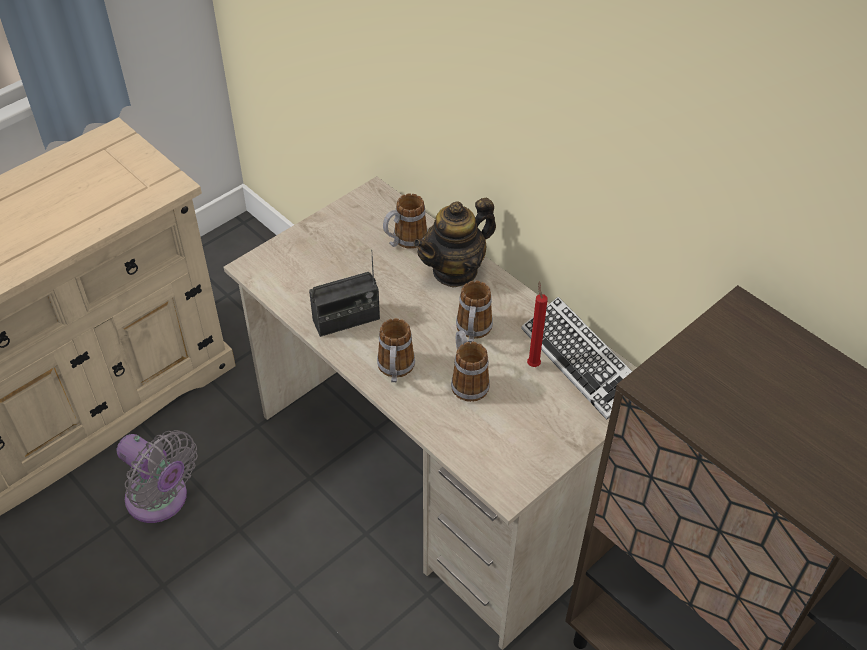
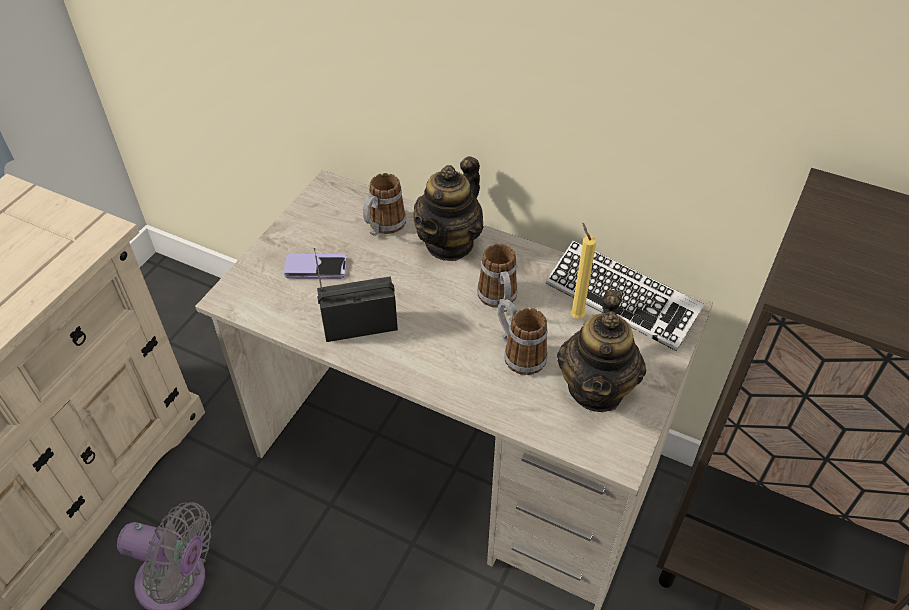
camera: 20 degrees left, 0 degrees up
radio [309,250,380,337] -> radio turned 150 degrees counterclockwise [314,248,398,342]
mug [377,318,415,382] -> none
red candle [527,281,548,367] -> yellow candle [570,222,596,319]
none -> phone [284,254,347,279]
none -> teapot [557,290,647,412]

